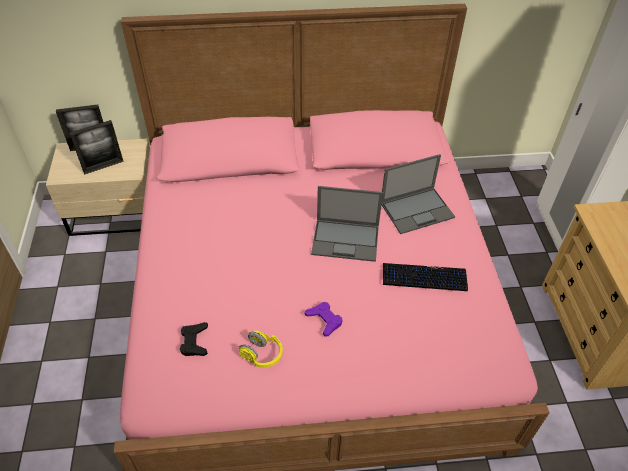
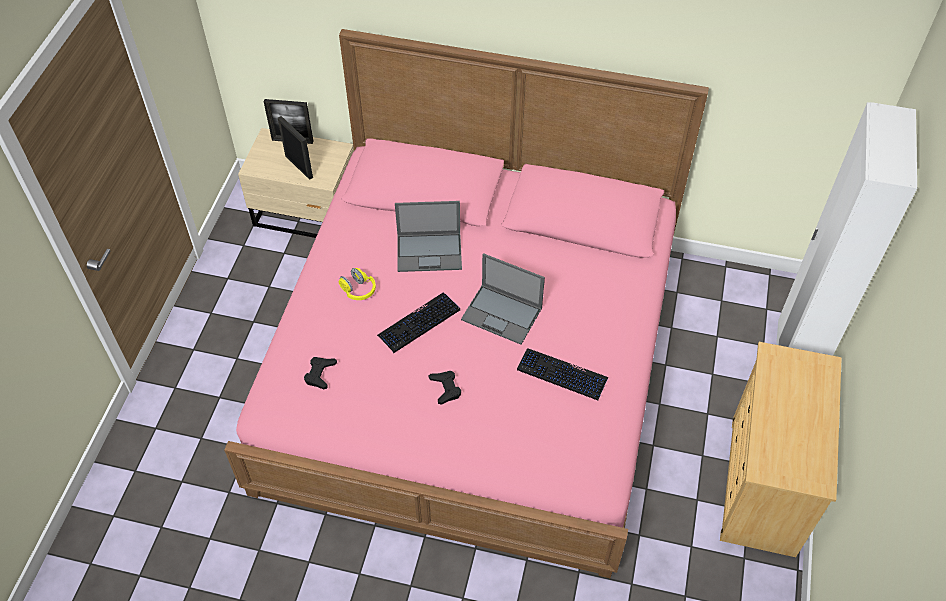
camera: 20 degrees right, 5 degrees up
picture frame [69,120,124,174] -> picture frame turned 120 degrees counterclockwise [278,116,313,180]
yellow headphones [239,330,283,368] -> yellow headphones moved to [339,268,376,300]
purple game controller [304,302,343,337] -> black game controller [428,371,461,405]
laptop [382,154,455,234] -> laptop moved to [395,201,462,272]
none -> keyboard [377,293,460,354]

